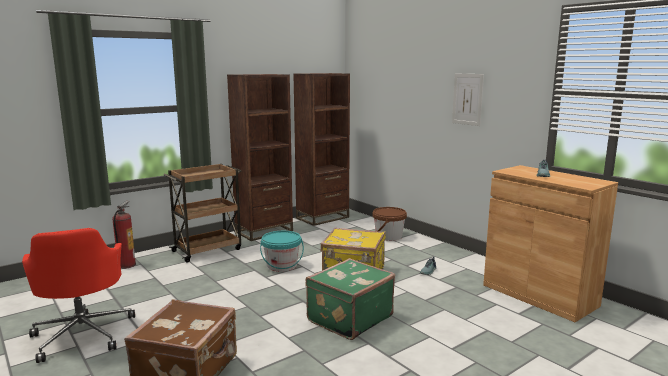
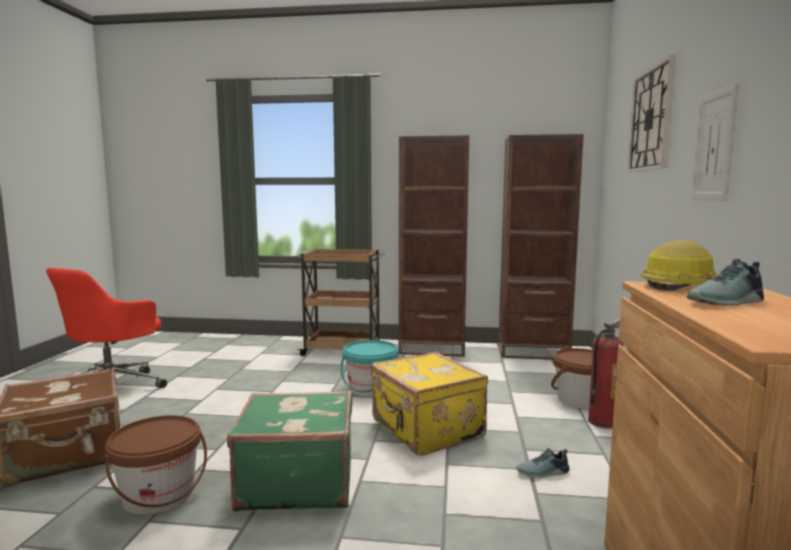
camera: 45 degrees right, 5 degrees down
fire extinguisher [112,201,136,269] -> fire extinguisher moved to [588,318,624,428]
none -> brown bucket [105,415,207,515]
none -> wall clock [627,54,676,172]
none -> hard hat [641,240,718,291]

